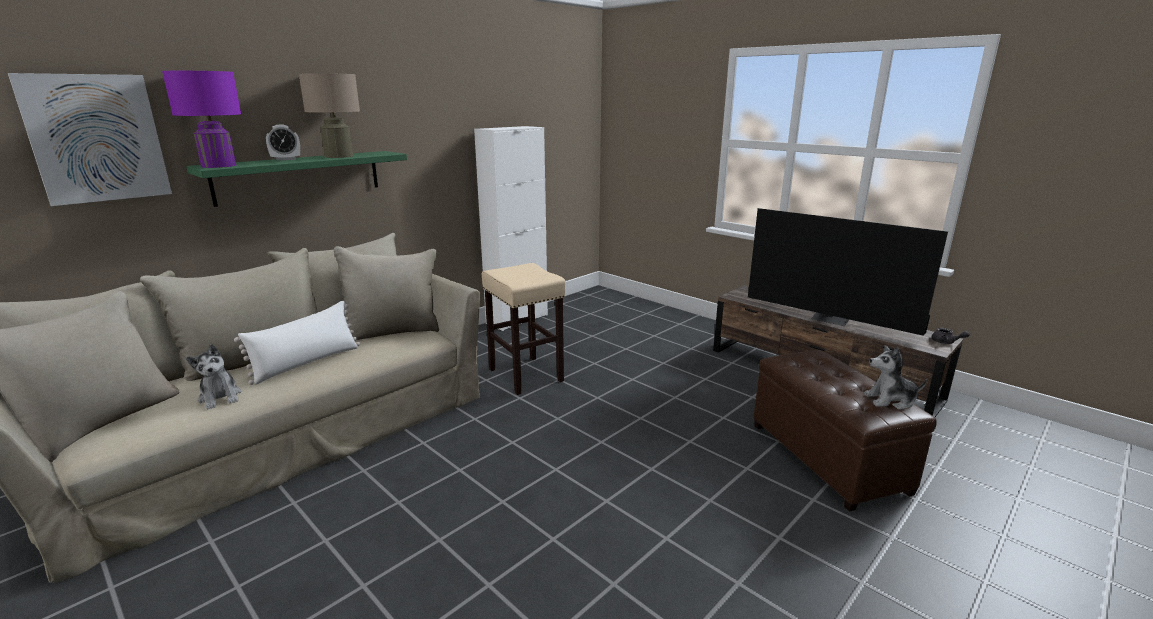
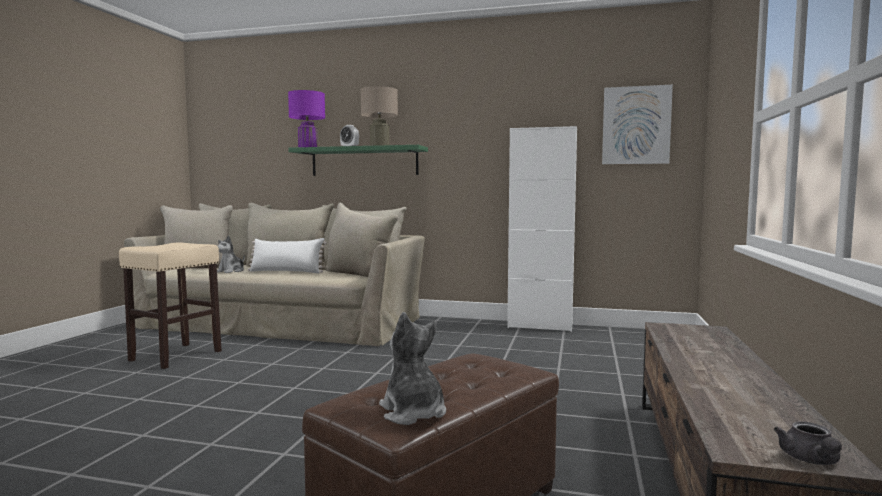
camera: 60 degrees right, 15 degrees down
picture [8,73,172,206] -> picture moved to [602,85,673,164]
beige stool [482,263,566,395] -> beige stool moved to [119,242,222,369]
television [748,208,948,336] -> none

